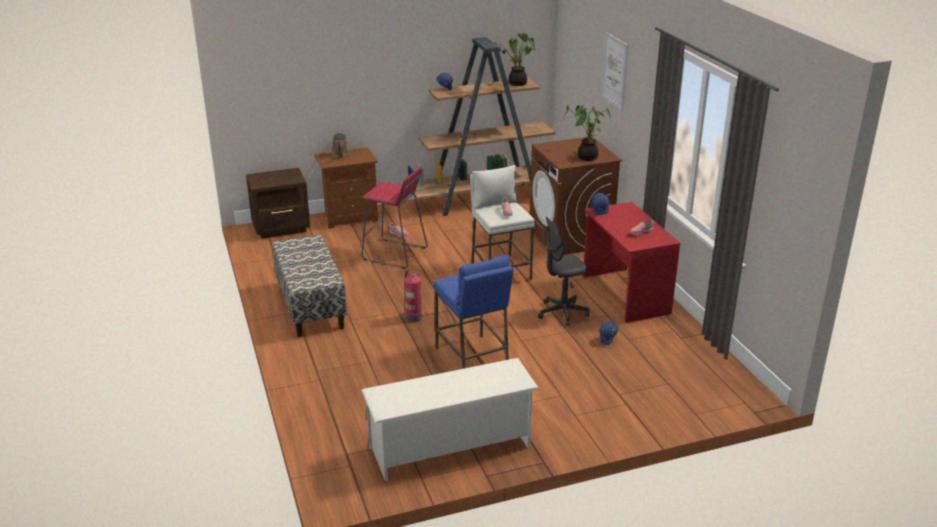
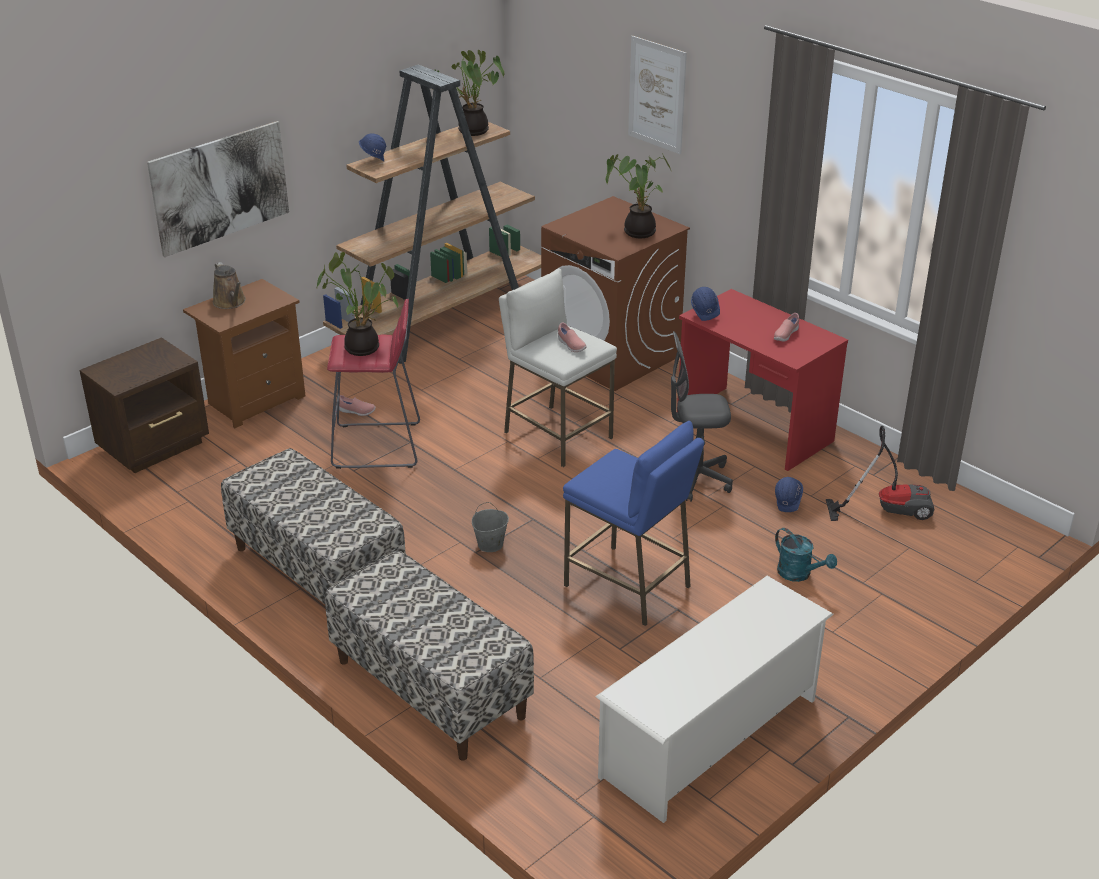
camera: 25 degrees left, 5 degrees up
fire extinguisher [404,270,422,322] -> grey bucket [472,502,509,552]
grey office chair [538,217,590,327] -> grey office chair turned 45 degrees clockwise [671,331,733,502]
none -> picture [147,121,289,257]
none -> potted plant [317,252,398,356]
none -> bench [325,550,534,761]
none -> turquoise watering can [775,528,837,582]
none -> vacuum cleaner [826,426,934,521]

